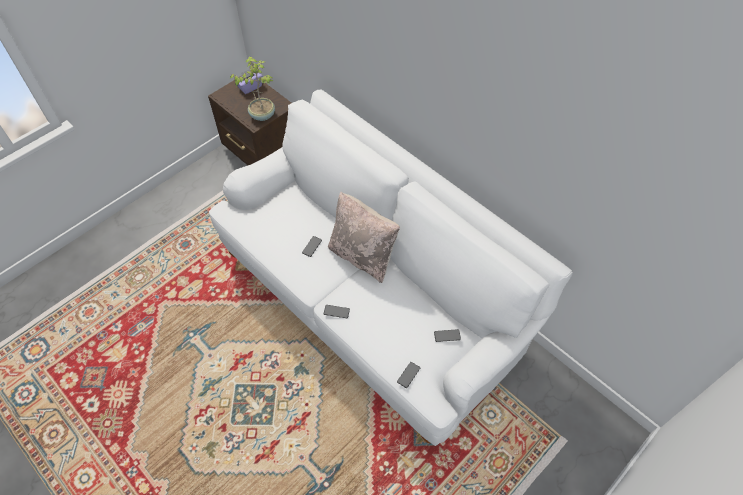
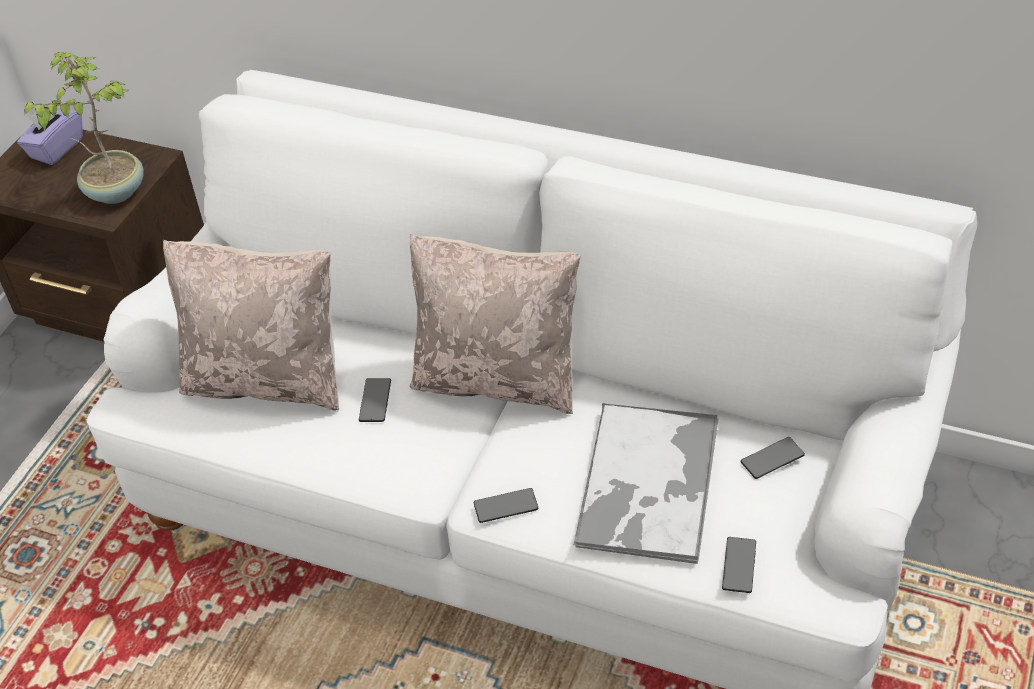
camera: 20 degrees left, 10 degrees down
none -> beige pillow [163,240,339,410]
none -> tray [573,402,718,564]

